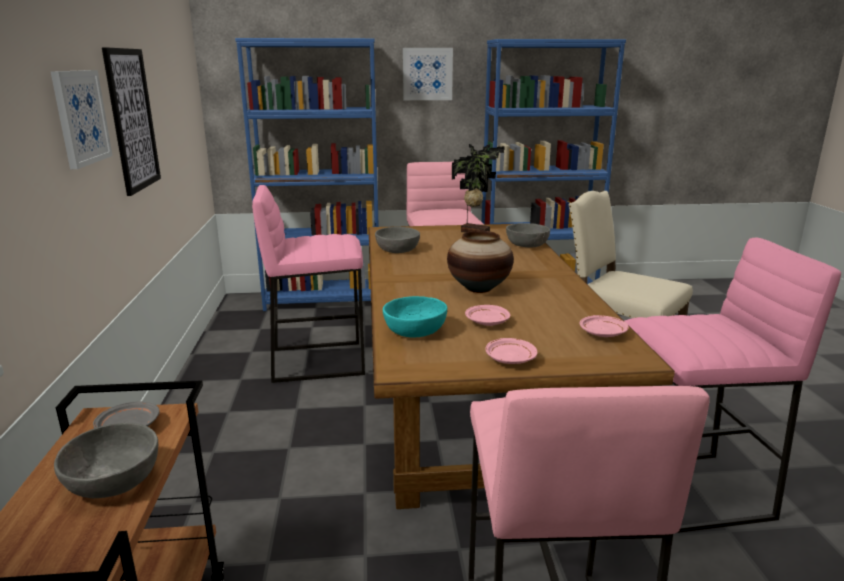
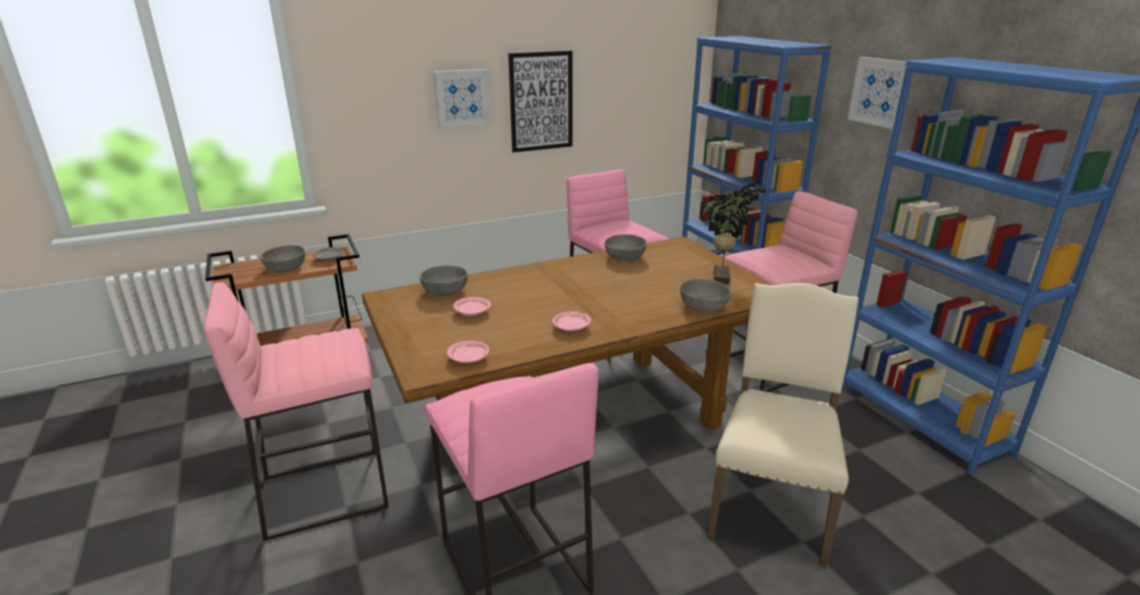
camera: 70 degrees right, 5 degrees up
turquoise bowl [383,296,447,337] -> grey bowl [420,265,468,296]
vase [447,231,514,293] -> none
pink plate [485,338,537,364] -> pink plate moved to [553,311,591,331]

